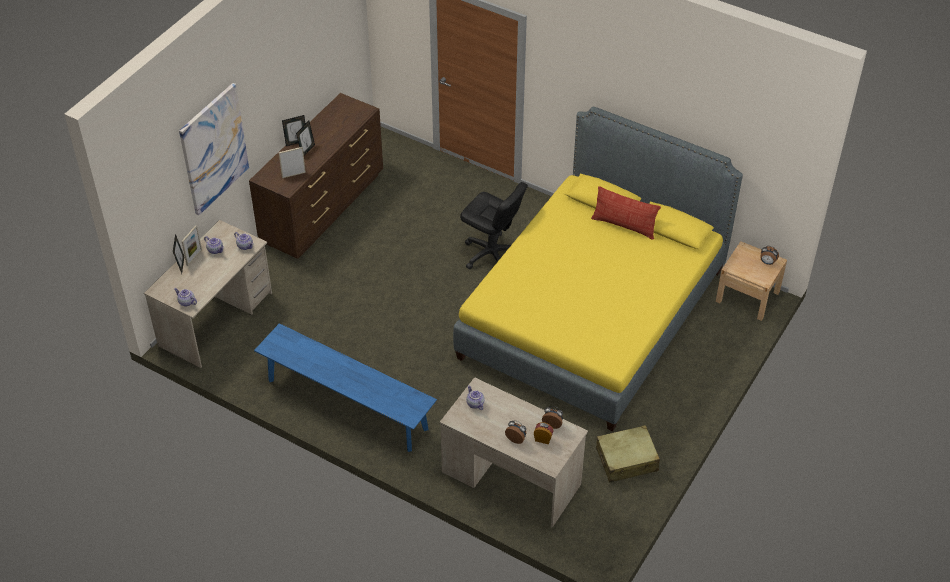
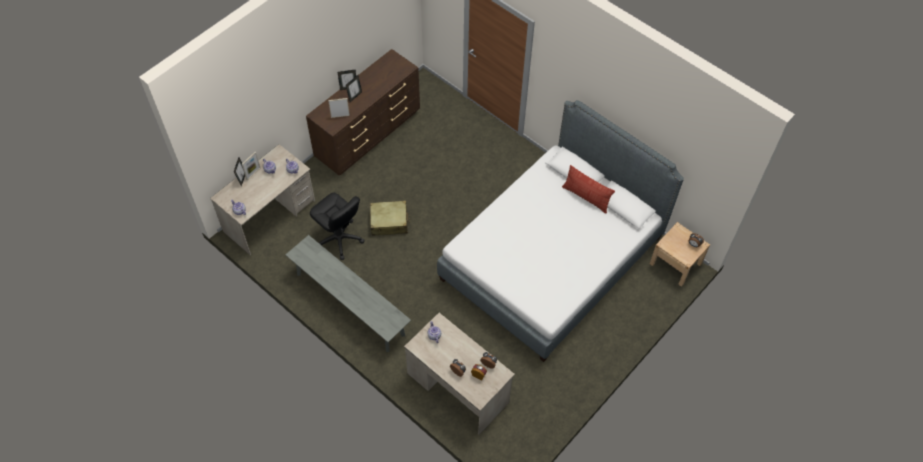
camera: 10 degrees right, 10 degrees up
picture [179,83,249,216] -> none
blue bench [254,323,437,452] -> grey bench [285,235,411,352]
yellow bed [453,107,743,431] -> white bed [437,100,684,362]
black office chair [460,182,528,269] -> black office chair moved to [310,193,365,260]
beige suitcase [596,425,660,482] -> beige suitcase moved to [370,201,410,236]

